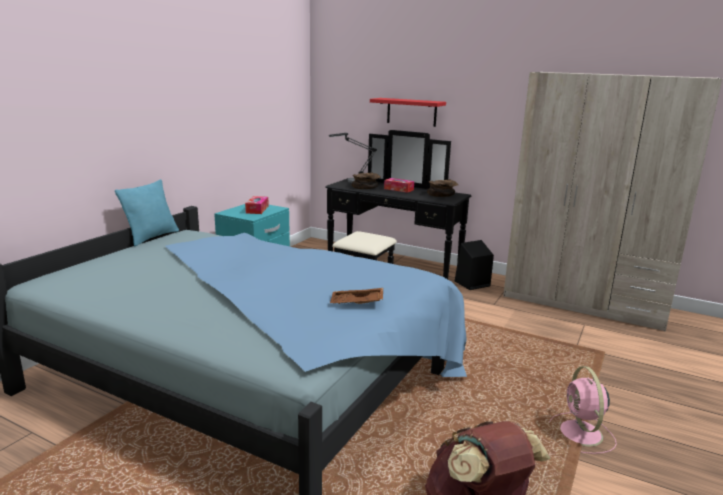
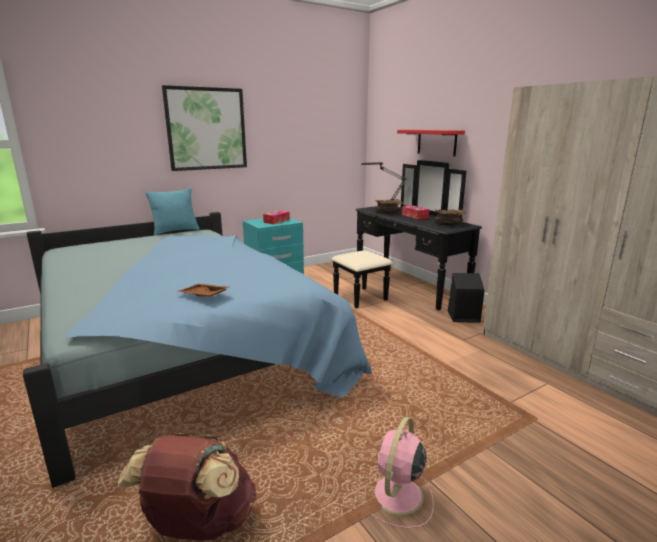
camera: 30 degrees right, 0 degrees up
none -> picture [162,85,247,171]

